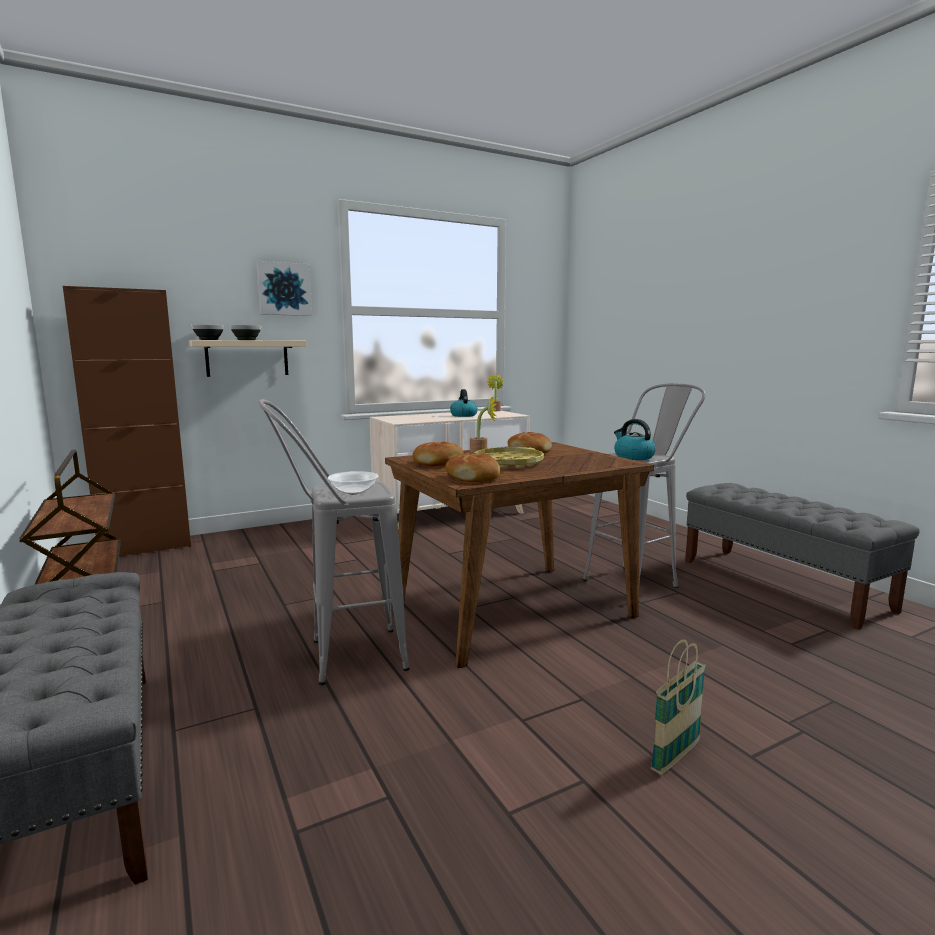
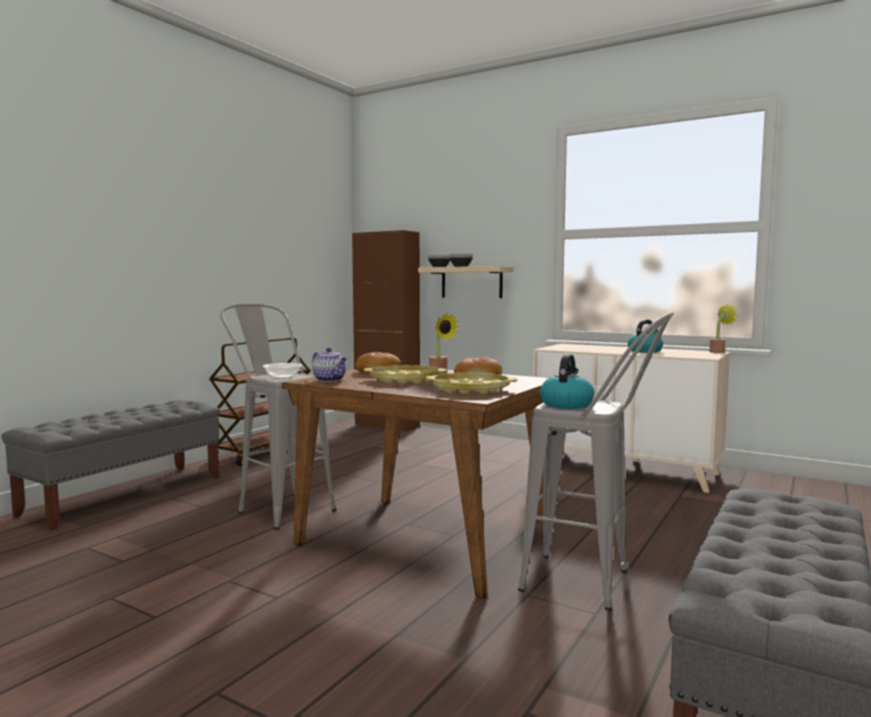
camera: 60 degrees right, 5 degrees down
picture [257,261,312,316] -> none
bread [445,453,500,482] -> teapot [312,348,347,382]
basket [651,639,706,775] -> none
none -> yellow tray [426,373,517,394]

